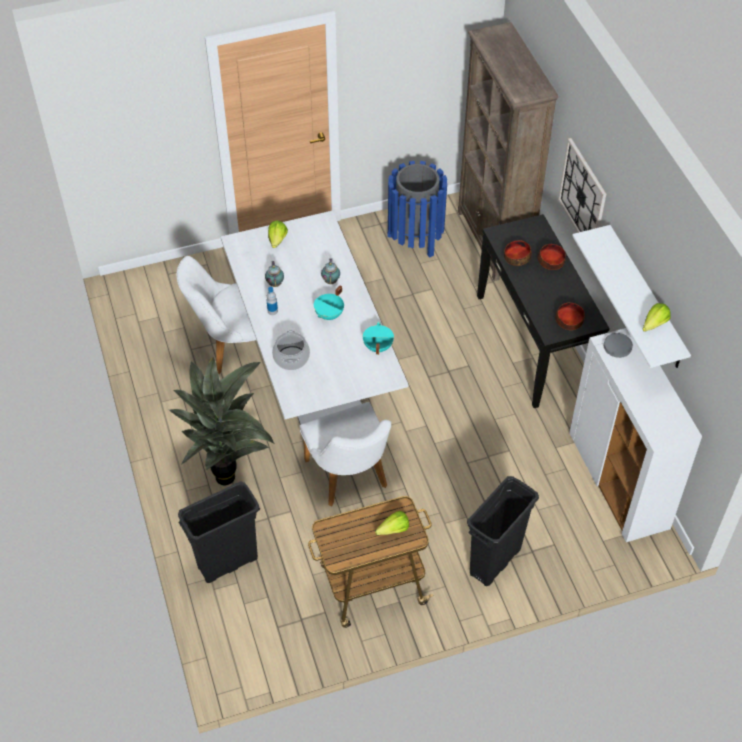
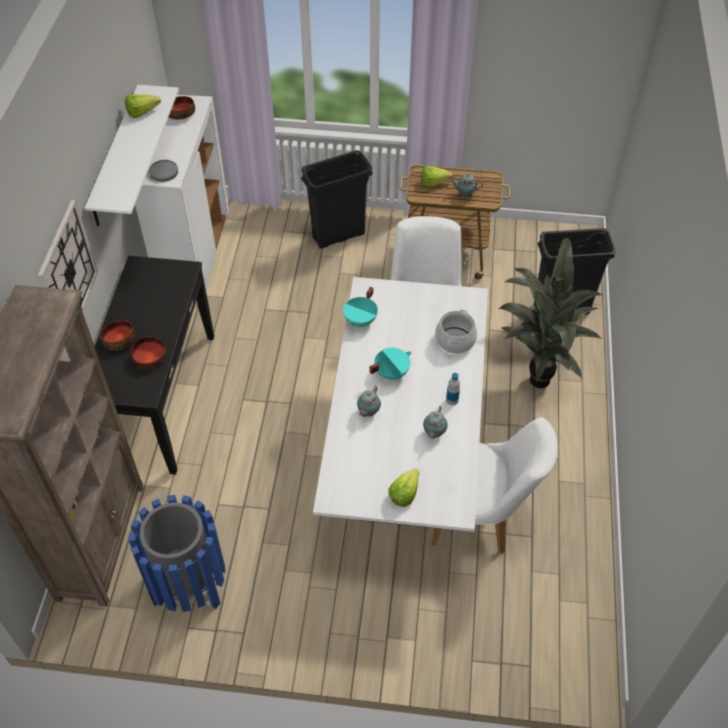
camera: 155 degrees left, 0 degrees up
bowl [555,302,585,330] -> bowl moved to [169,96,195,120]
none -> teapot [450,174,483,197]

